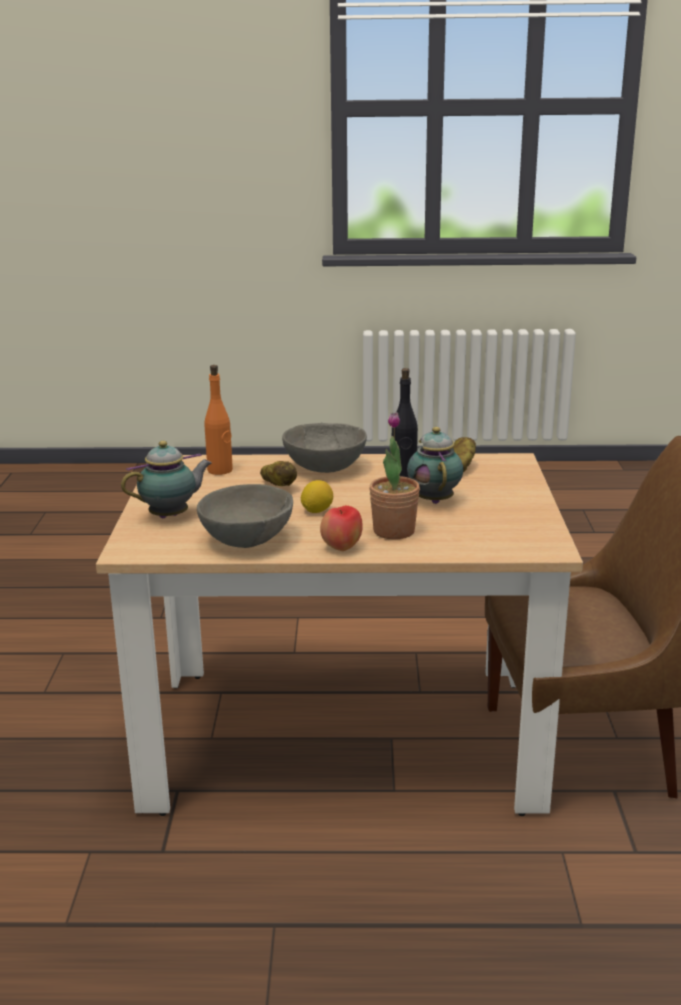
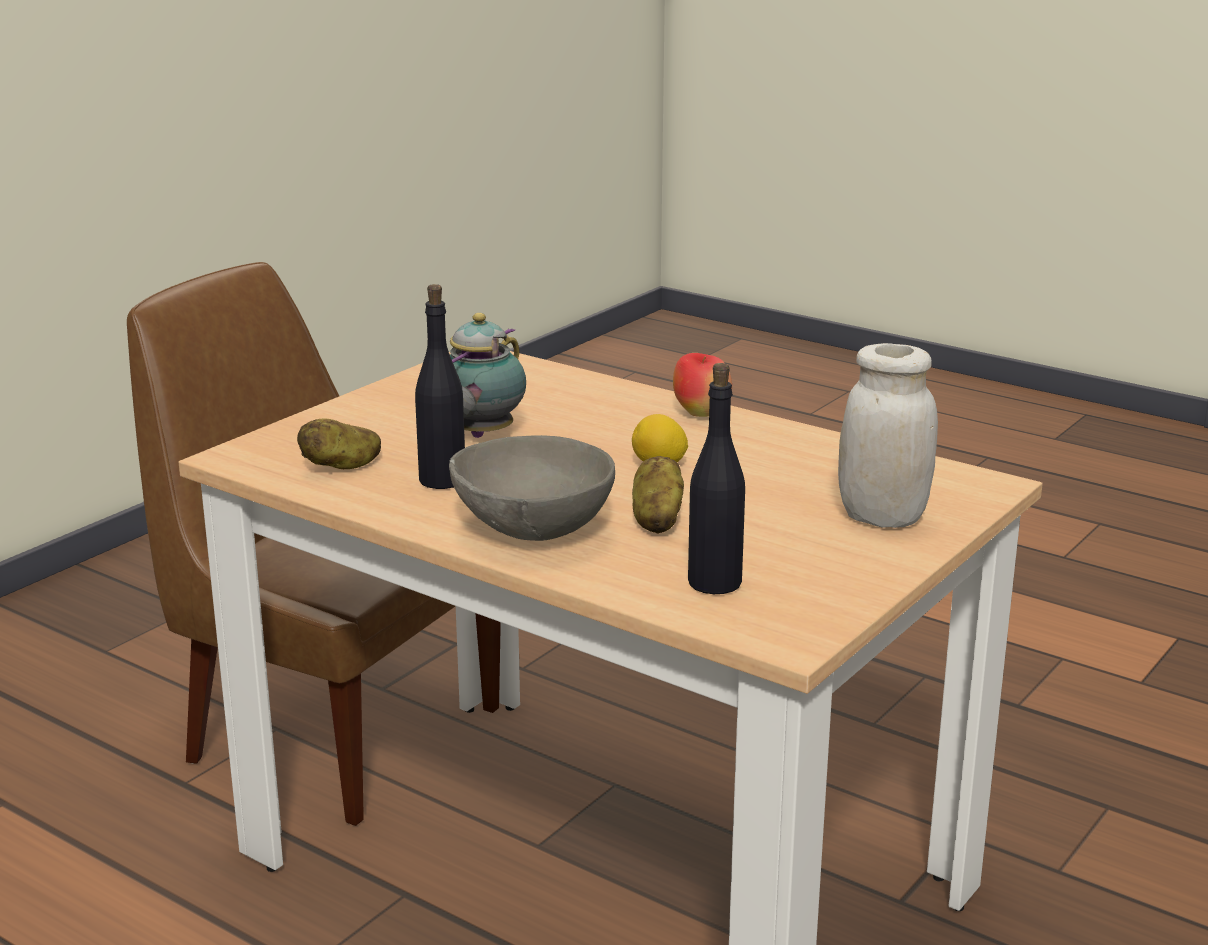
camera: 145 degrees left, 0 degrees up
teapot [121,441,212,518] -> white jar [838,343,938,528]
grey bowl [197,484,293,548] -> none
orange bottle [204,365,233,475] -> black bottle [688,363,745,594]
potted plant [369,412,420,539] -> none

